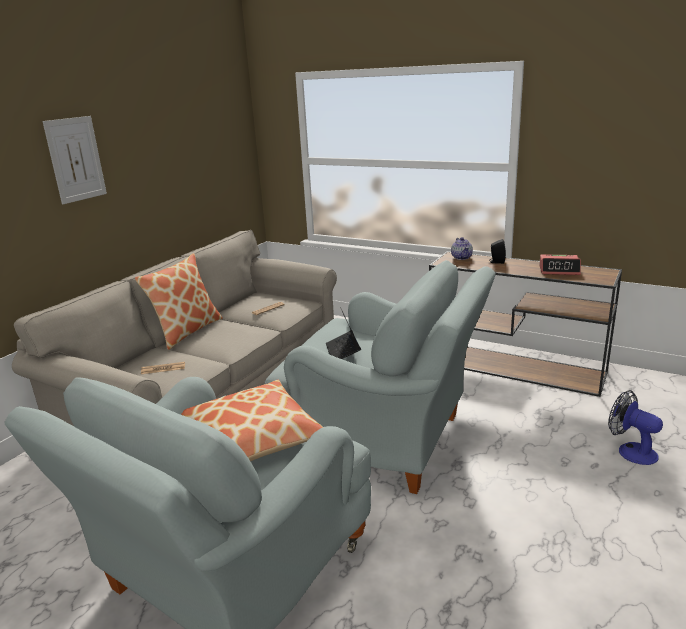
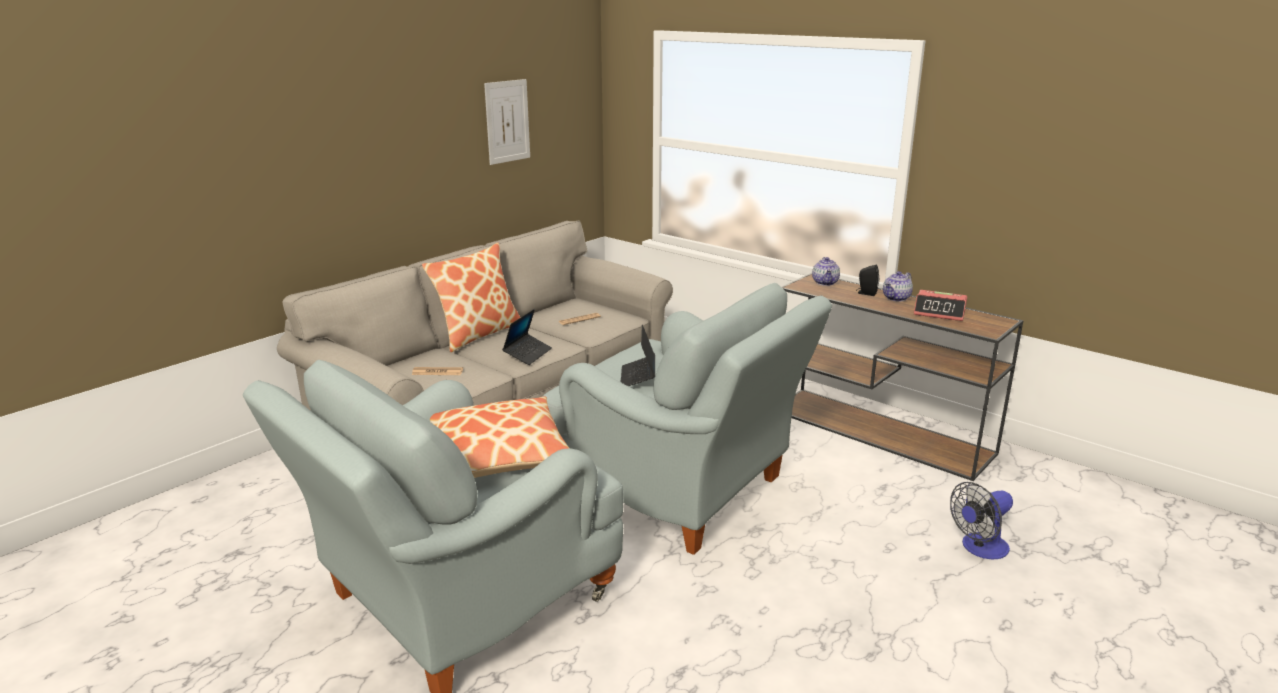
camera: 10 degrees right, 0 degrees up
picture [42,116,107,204] -> picture moved to [484,79,530,165]
fan [608,390,663,465] -> fan turned 90 degrees counterclockwise [950,482,1013,559]
none -> laptop [502,309,552,365]
none -> teapot [883,271,913,302]

